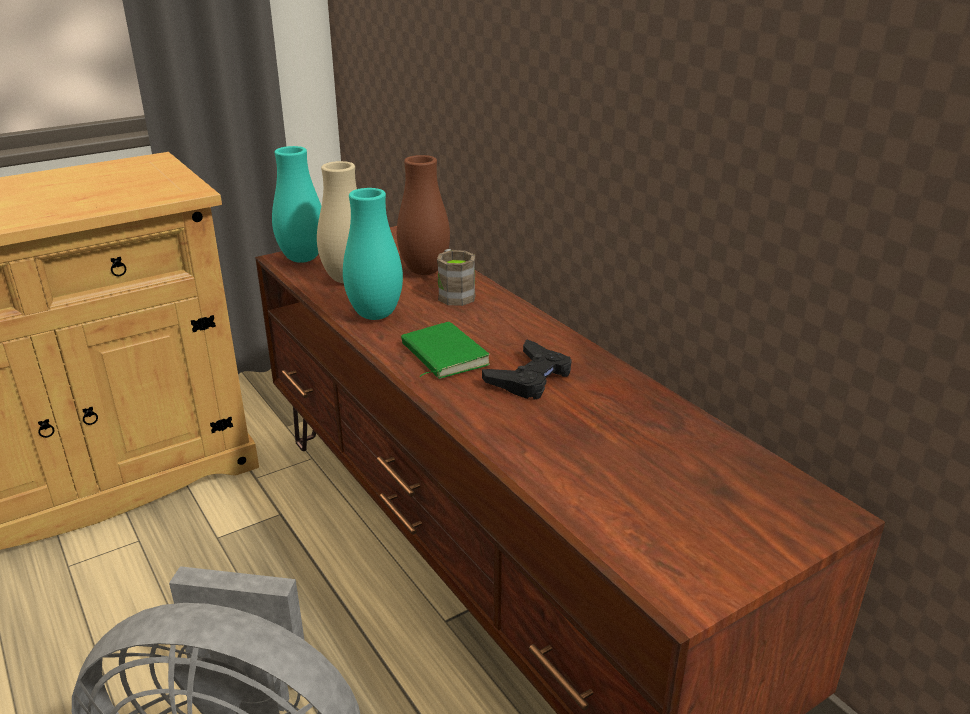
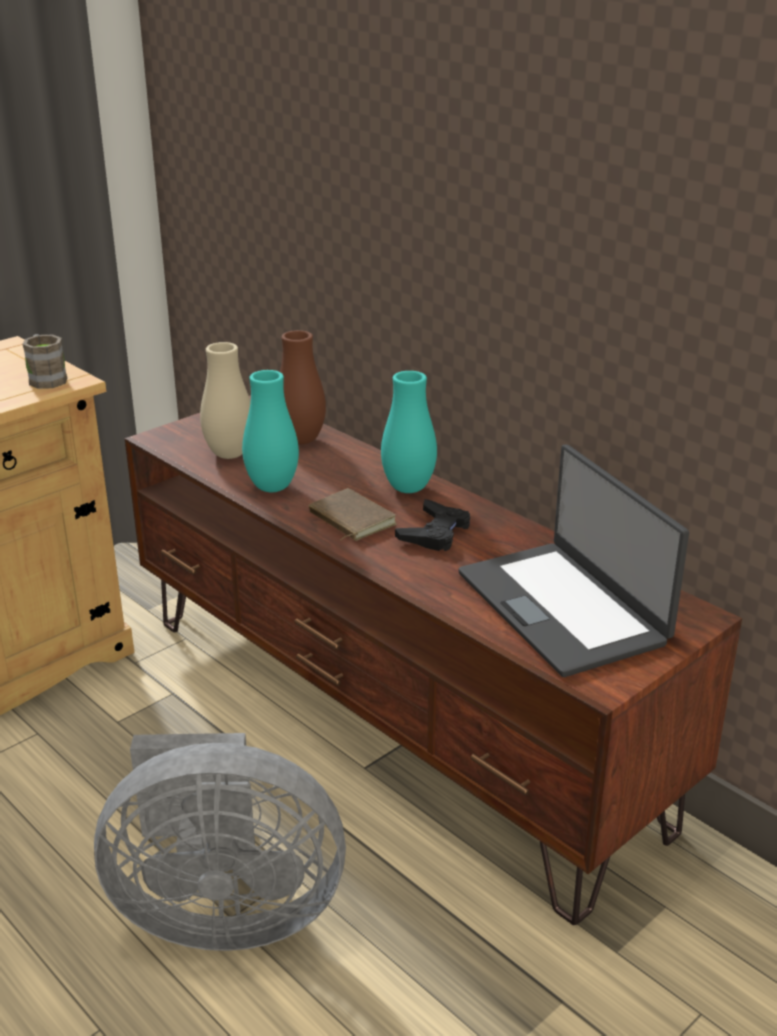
camera: 10 degrees left, 0 degrees up
turquoise vase [272,146,321,263] -> turquoise vase moved to [381,371,437,493]
green book [401,322,490,379] -> brown book [309,488,396,541]
brown mug [437,249,476,306] -> brown mug moved to [22,334,67,389]
none -> laptop [458,445,689,677]

